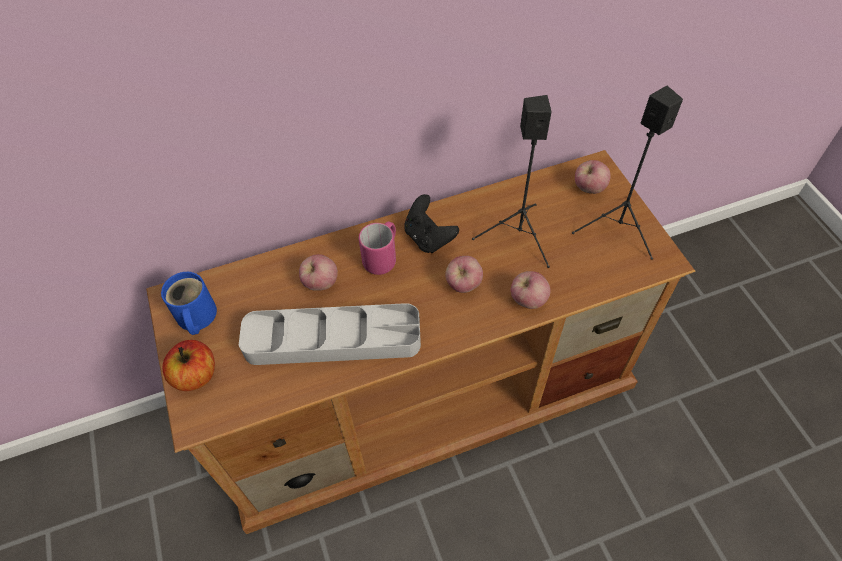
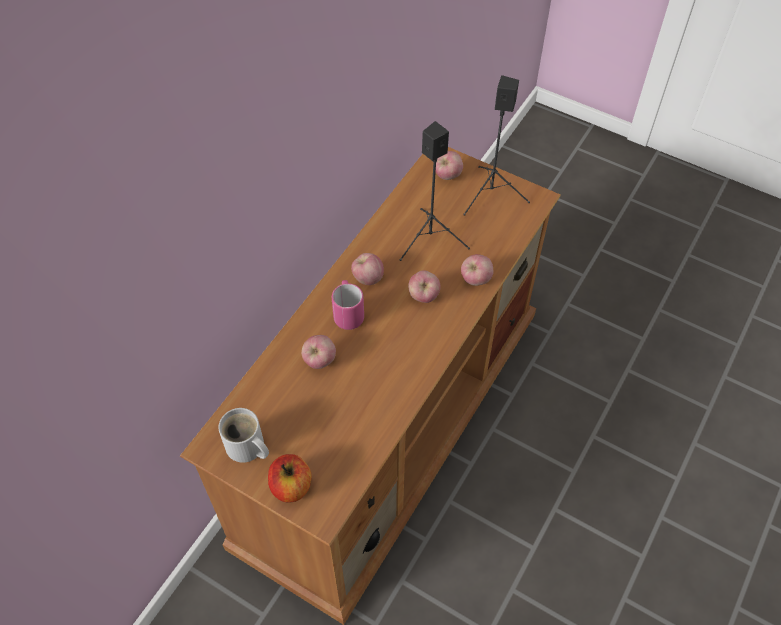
camera: 40 degrees left, 0 degrees up
blue mug [161,272,217,335] -> white mug [219,408,269,463]
grey tray [239,303,421,365] -> none
black game controller [404,194,459,253] -> apple [351,253,384,285]

